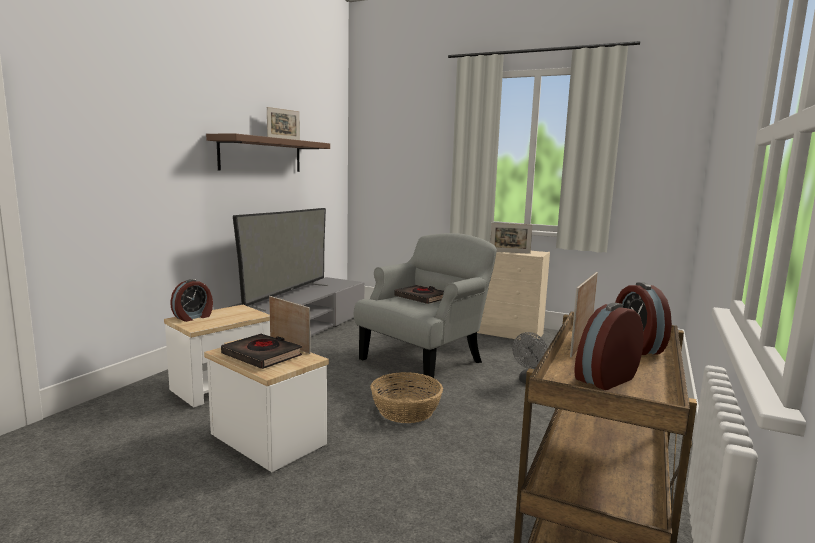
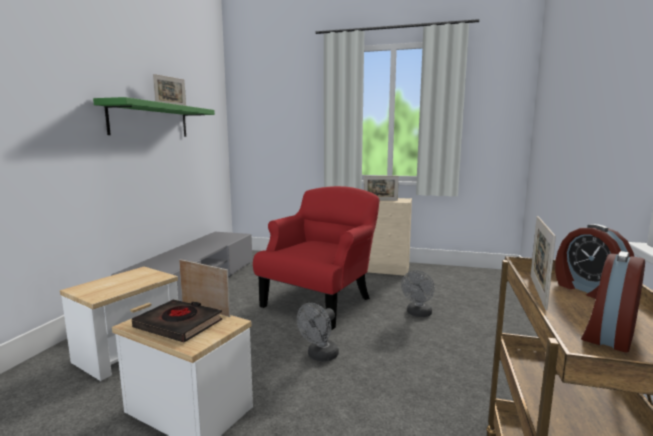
camera: 10 degrees left, 0 degrees up
alarm clock [170,279,213,322] -> none
brown shelf [206,134,330,172] -> green shelf [93,97,215,137]
television [233,208,328,311] -> none
grey armchair [354,233,497,385] -> red armchair [253,186,379,330]
basket [370,372,443,423] -> grey fan [297,303,339,362]
black book [394,285,444,304] -> none

